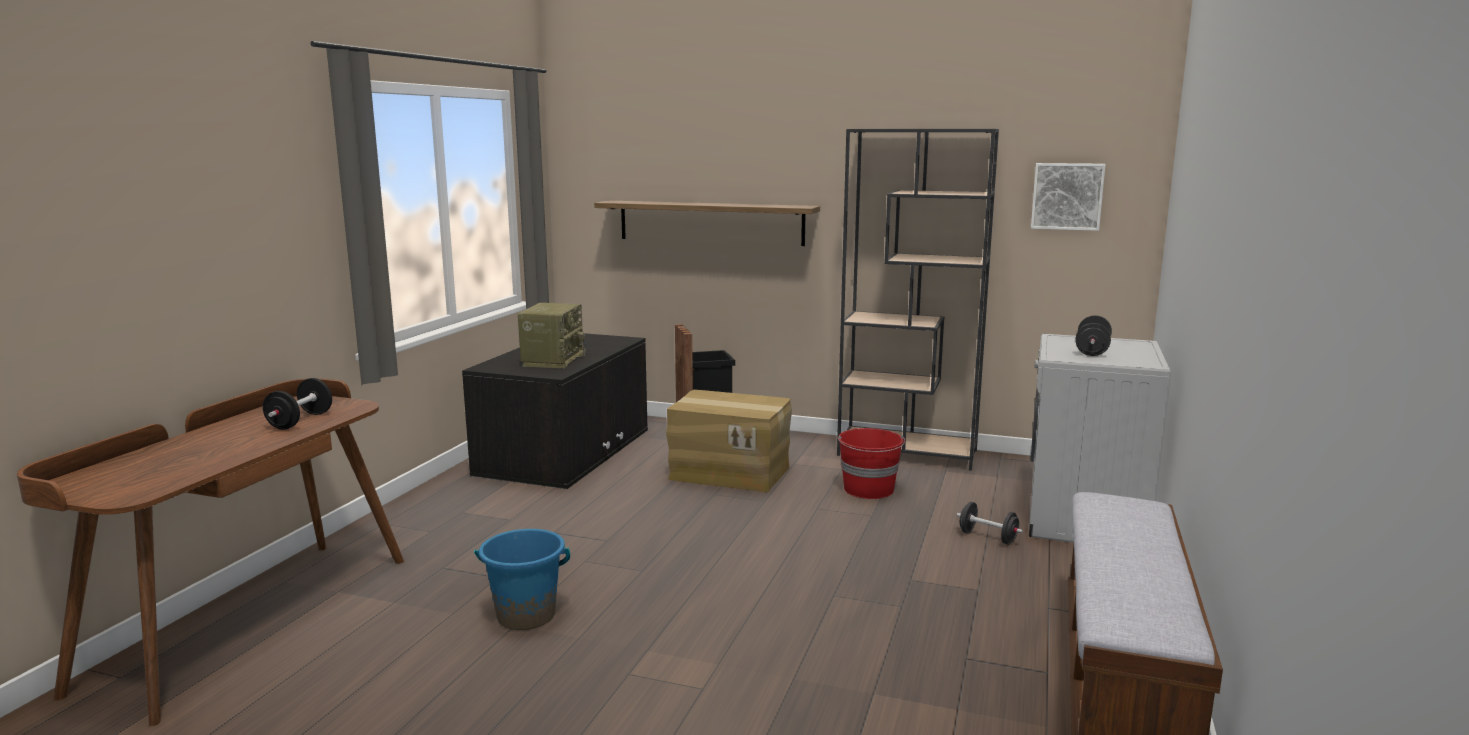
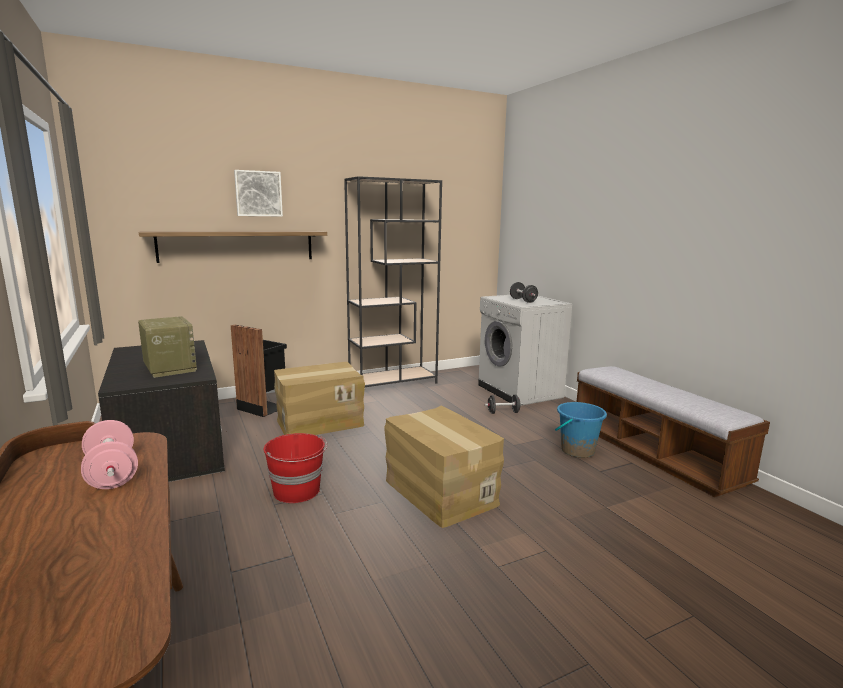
camera: 45 degrees left, 0 degrees up
black dumbbell [263,378,332,430] -> pink dumbbell [81,420,138,489]
blue bucket [474,529,570,630] -> blue bucket moved to [555,402,607,458]
red bucket [838,428,905,499] -> red bucket moved to [264,433,327,503]
picture [1031,163,1106,231] -> picture moved to [234,170,283,216]
none -> cardboard box [384,406,504,528]

